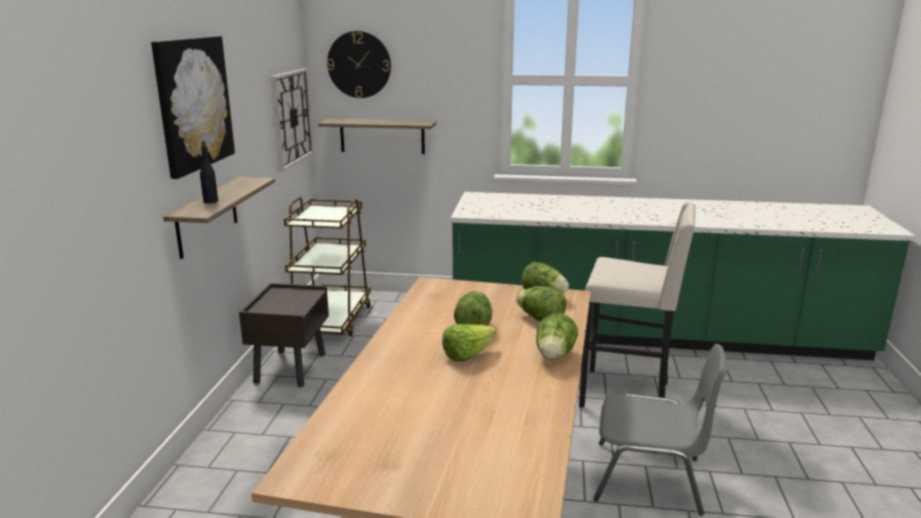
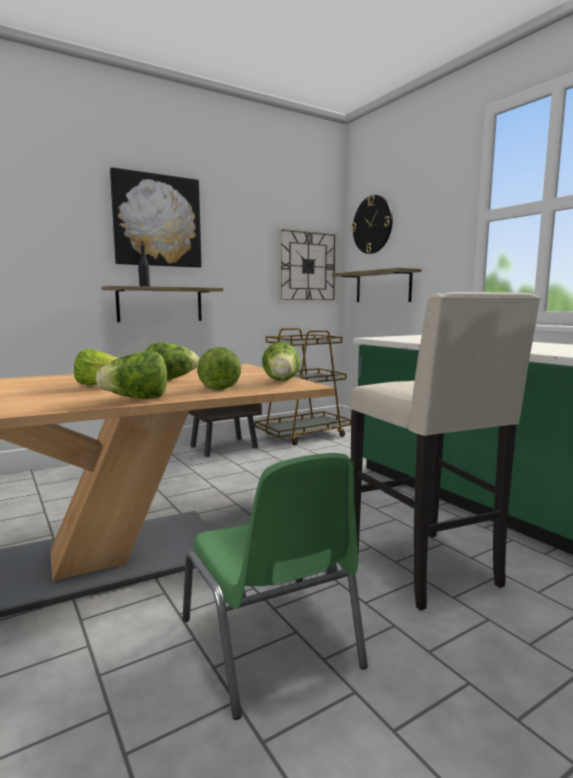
camera: 50 degrees right, 10 degrees down
grey chair [593,344,727,516] -> green chair [183,453,368,720]

